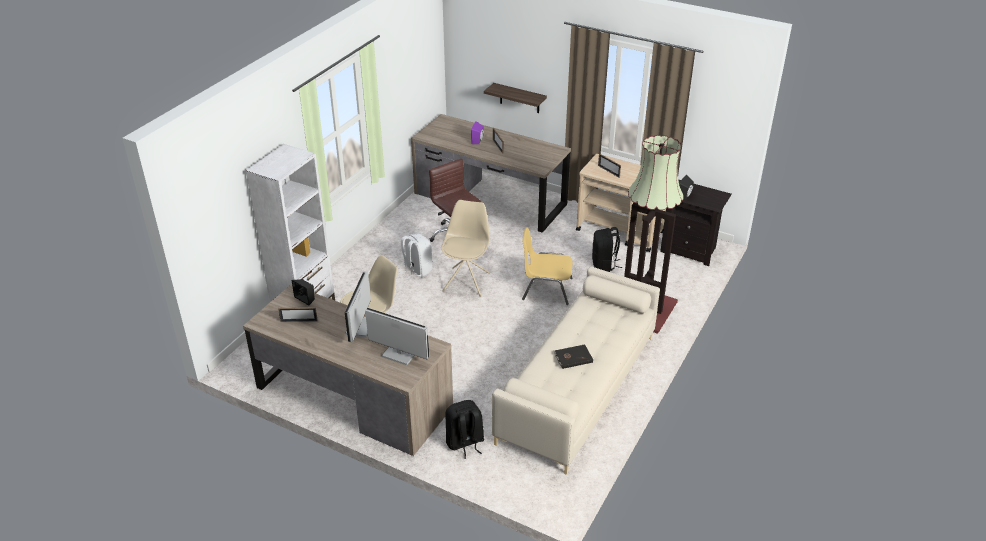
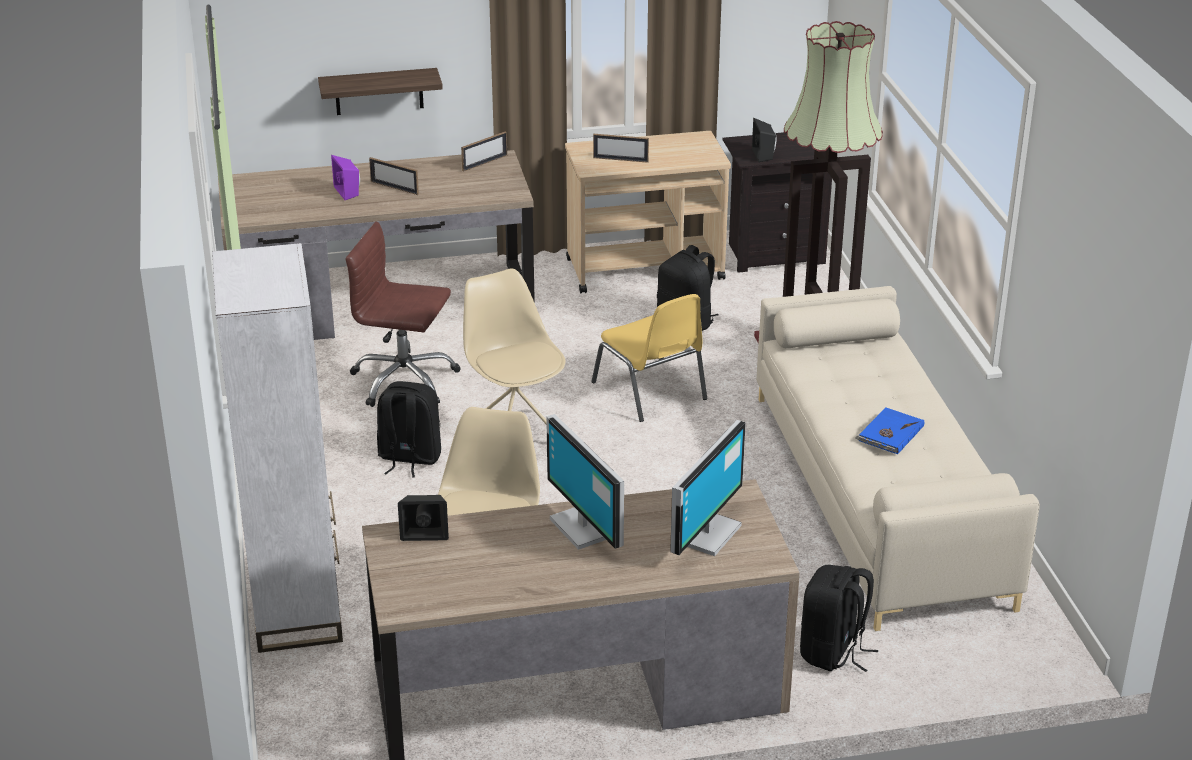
camera: 40 degrees left, 5 degrees down
picture frame [278,307,318,322] -> picture frame moved to [461,131,507,172]
monitor [365,308,429,365] -> monitor turned 135 degrees clockwise [670,420,746,556]
white backpack [399,234,432,279] -> black backpack [377,381,441,478]
yellow chair [522,227,573,305] -> yellow chair turned 90 degrees counterclockwise [591,294,707,422]
black book [554,344,593,369] -> blue book [855,408,924,454]

